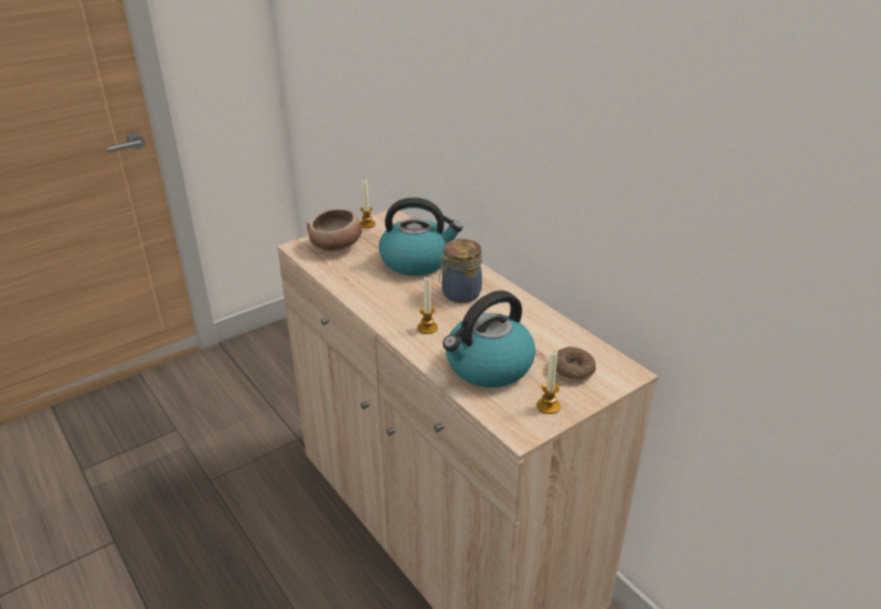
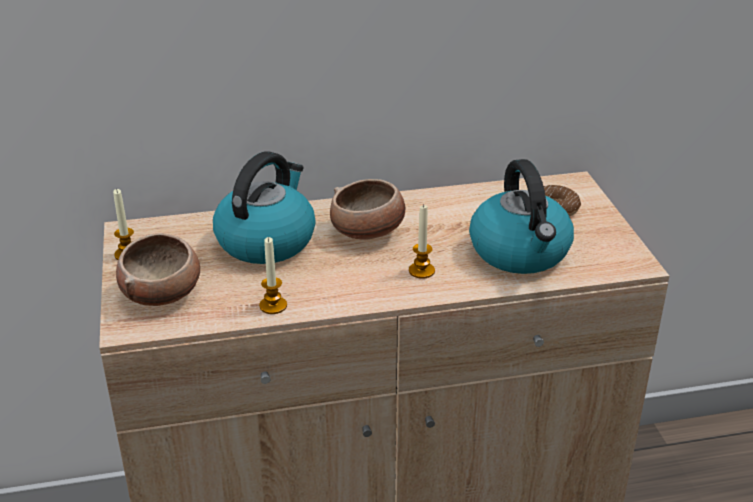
camera: 65 degrees left, 0 degrees up
jar [439,239,482,303] -> bowl [330,179,405,240]
candle [537,351,560,414] -> candle moved to [259,237,287,314]

